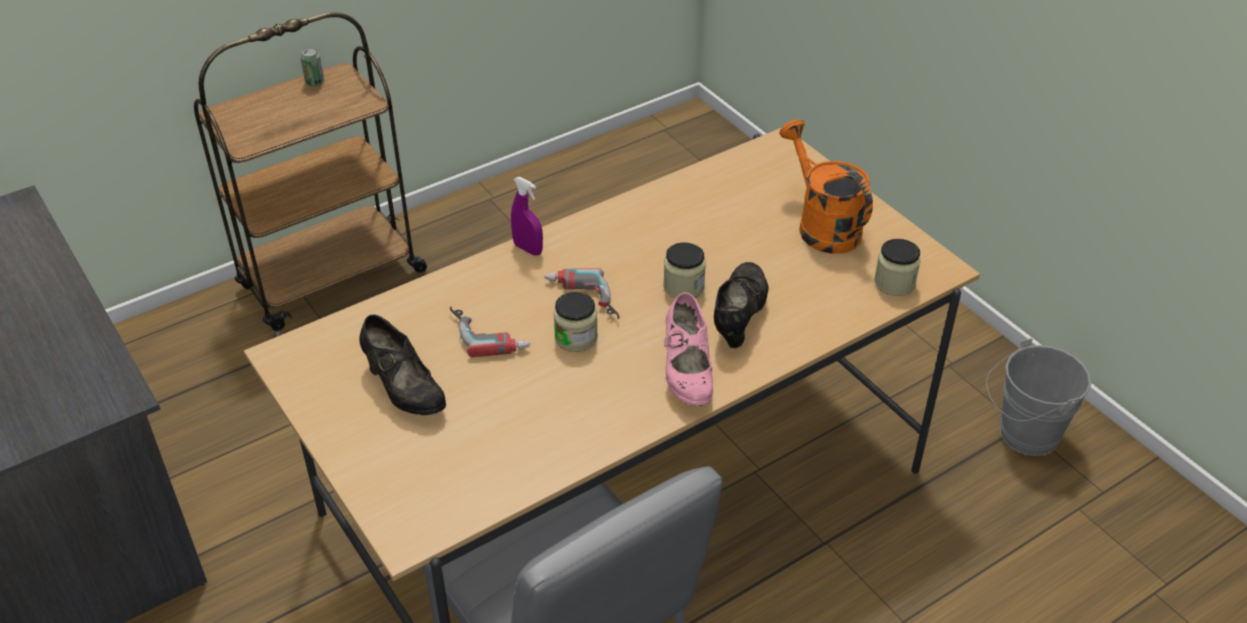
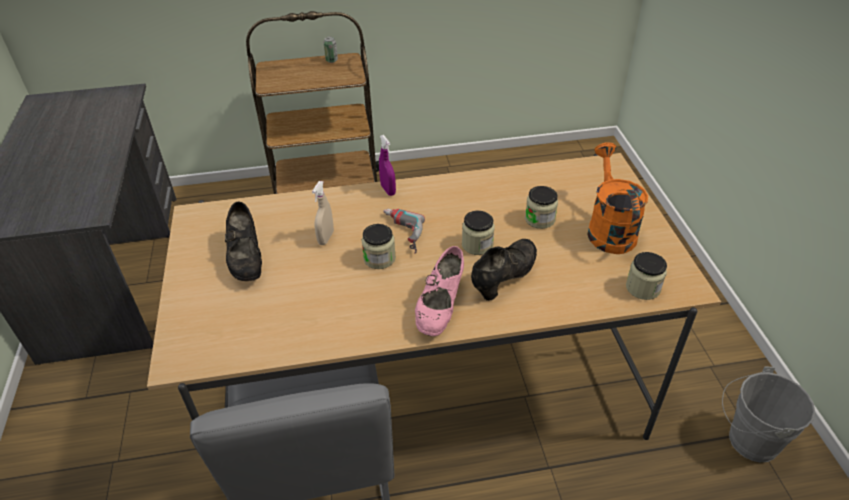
camera: 25 degrees right, 0 degrees up
power drill [450,306,530,357] -> beige spray bottle [312,181,334,245]
none -> jar [525,186,558,229]

